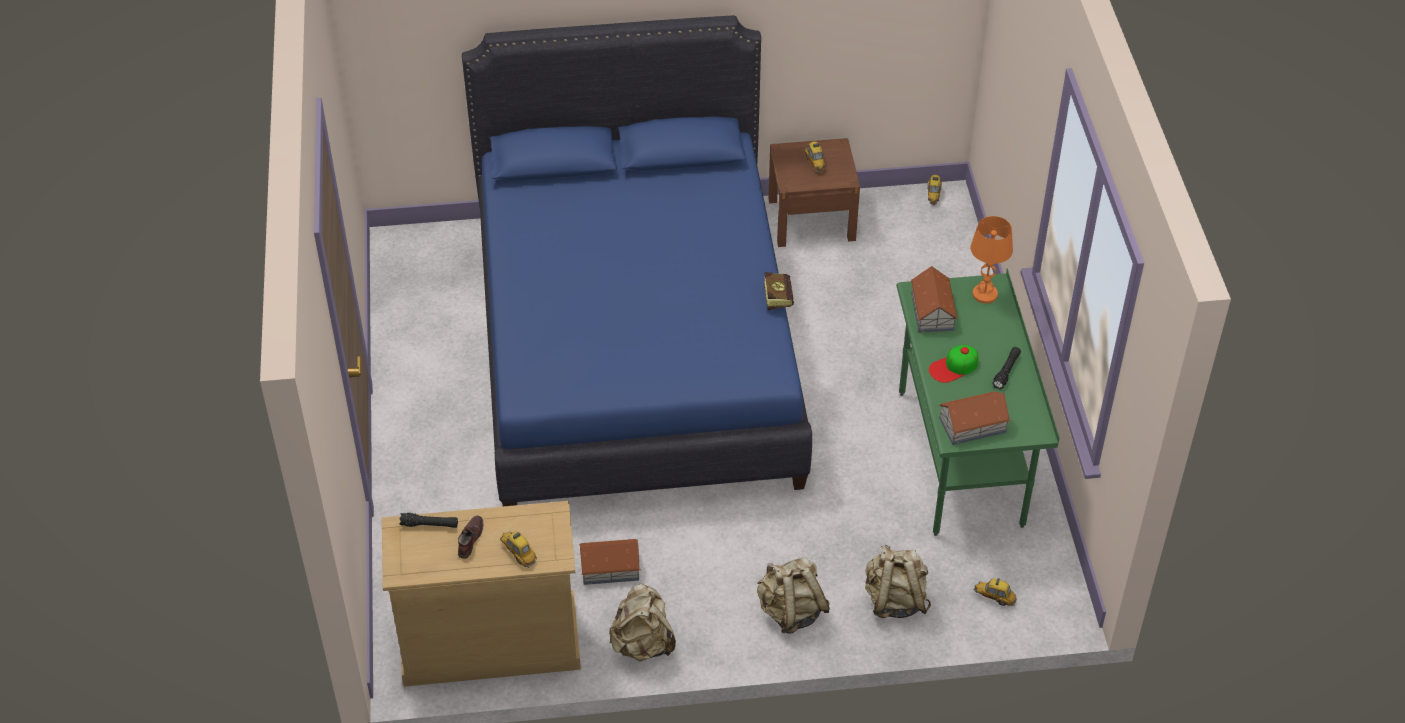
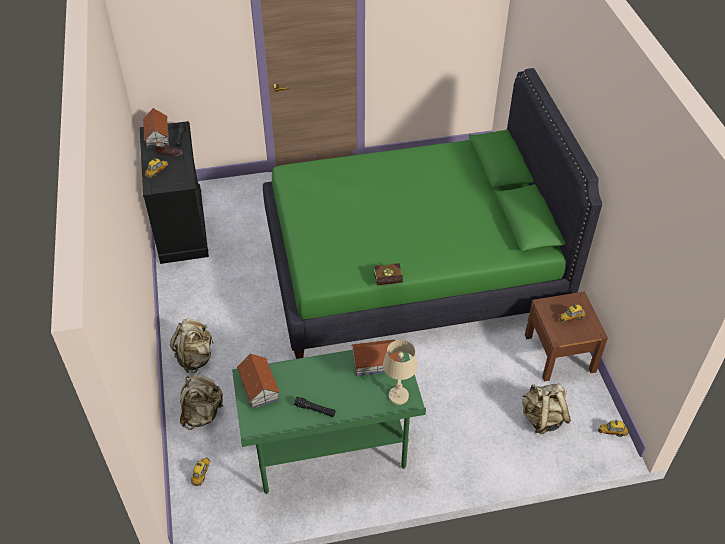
camera: 85 degrees right, 0 degrees up
beige dresser [382,501,581,687] -> black dresser [140,121,209,264]
blue bed [462,15,812,506] -> green bed [263,68,602,359]
toy house [579,539,641,585] -> toy house moved to [143,108,169,148]
beige backpack [609,583,676,661] -> beige backpack moved to [522,384,571,434]
cap [929,345,978,383] -> none
orange table lamp [970,216,1013,304] -> beige table lamp [383,340,418,405]

